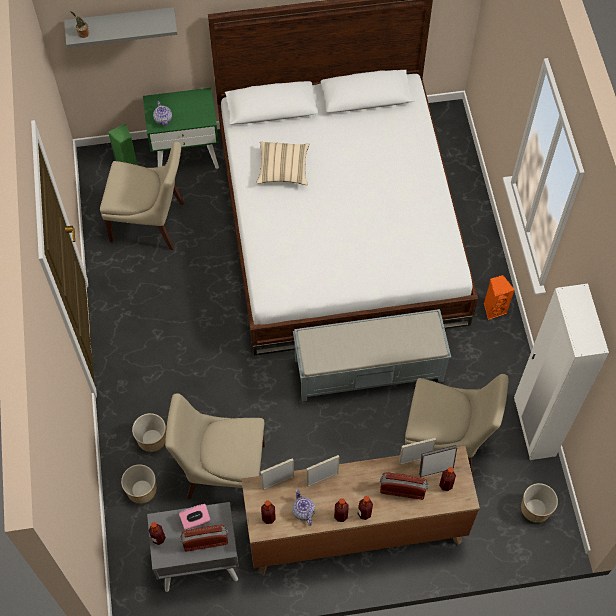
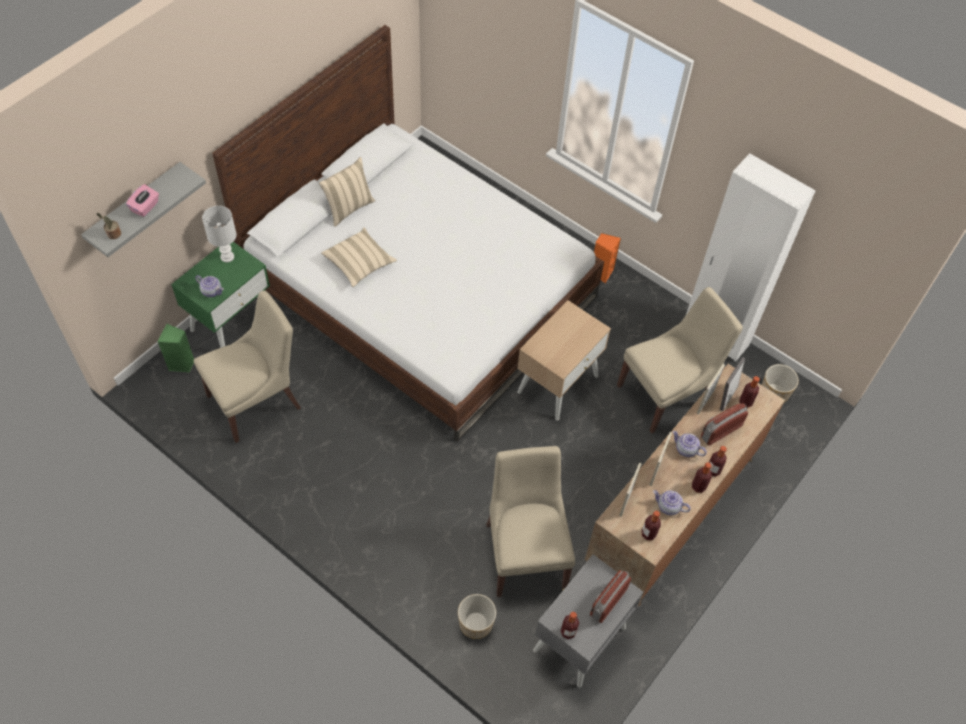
camera: 45 degrees left, 5 degrees down
planter [132,413,166,452] -> none
beige chair [165,393,265,499] -> beige chair turned 120 degrees clockwise [486,446,575,597]
pink tissue box [179,504,211,530] -> pink tissue box moved to [126,184,159,217]
grey bench [293,309,451,402] -> beige nightstand [517,300,611,421]
none -> white table lamp [202,206,236,262]
none -> beige pillow [319,157,375,227]
none -> teapot [672,431,707,457]

